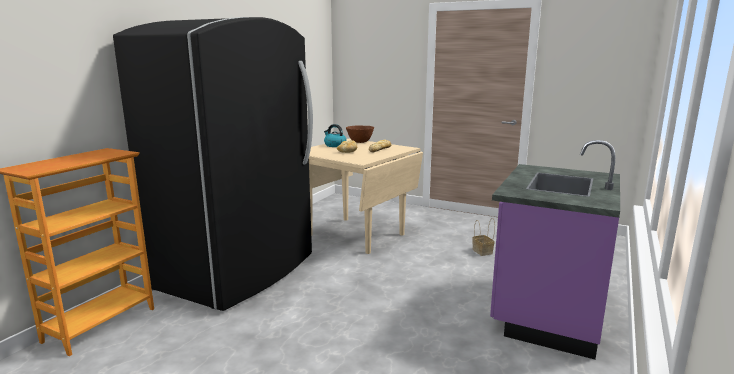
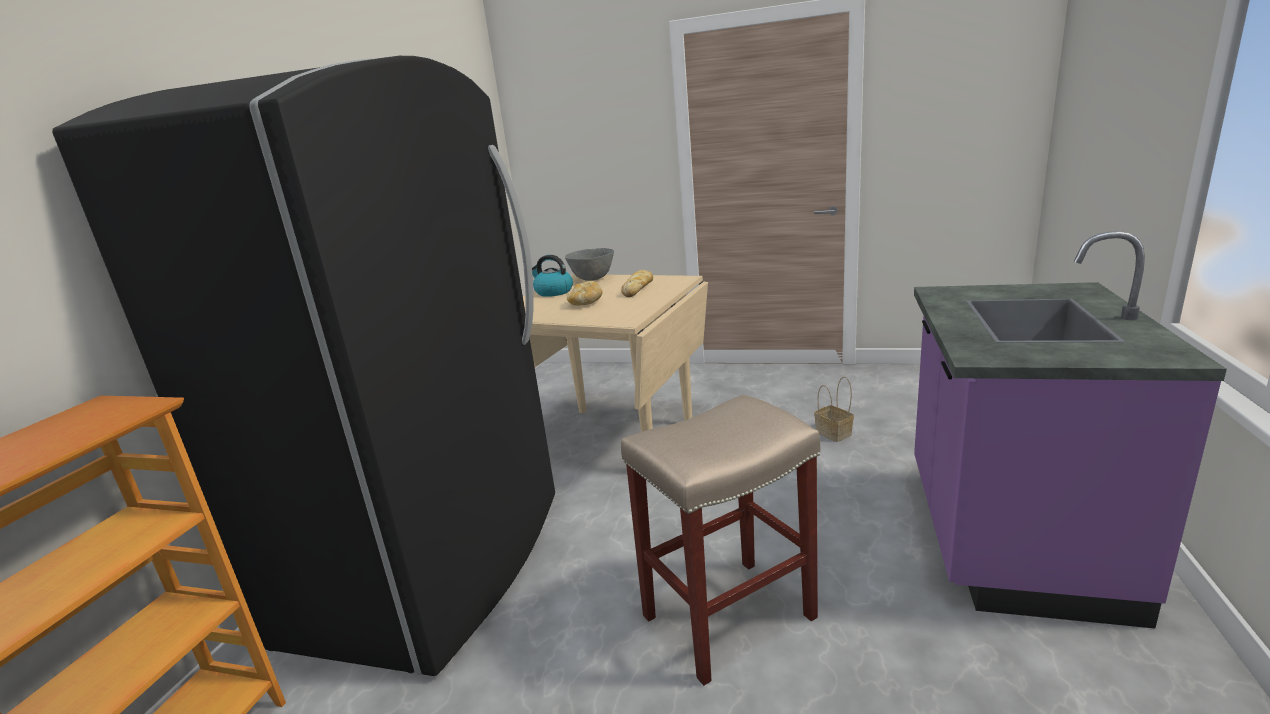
camera: 10 degrees left, 5 degrees up
brown bowl [346,125,374,143] -> grey bowl [565,248,614,281]
none -> beige stool [621,395,820,686]

